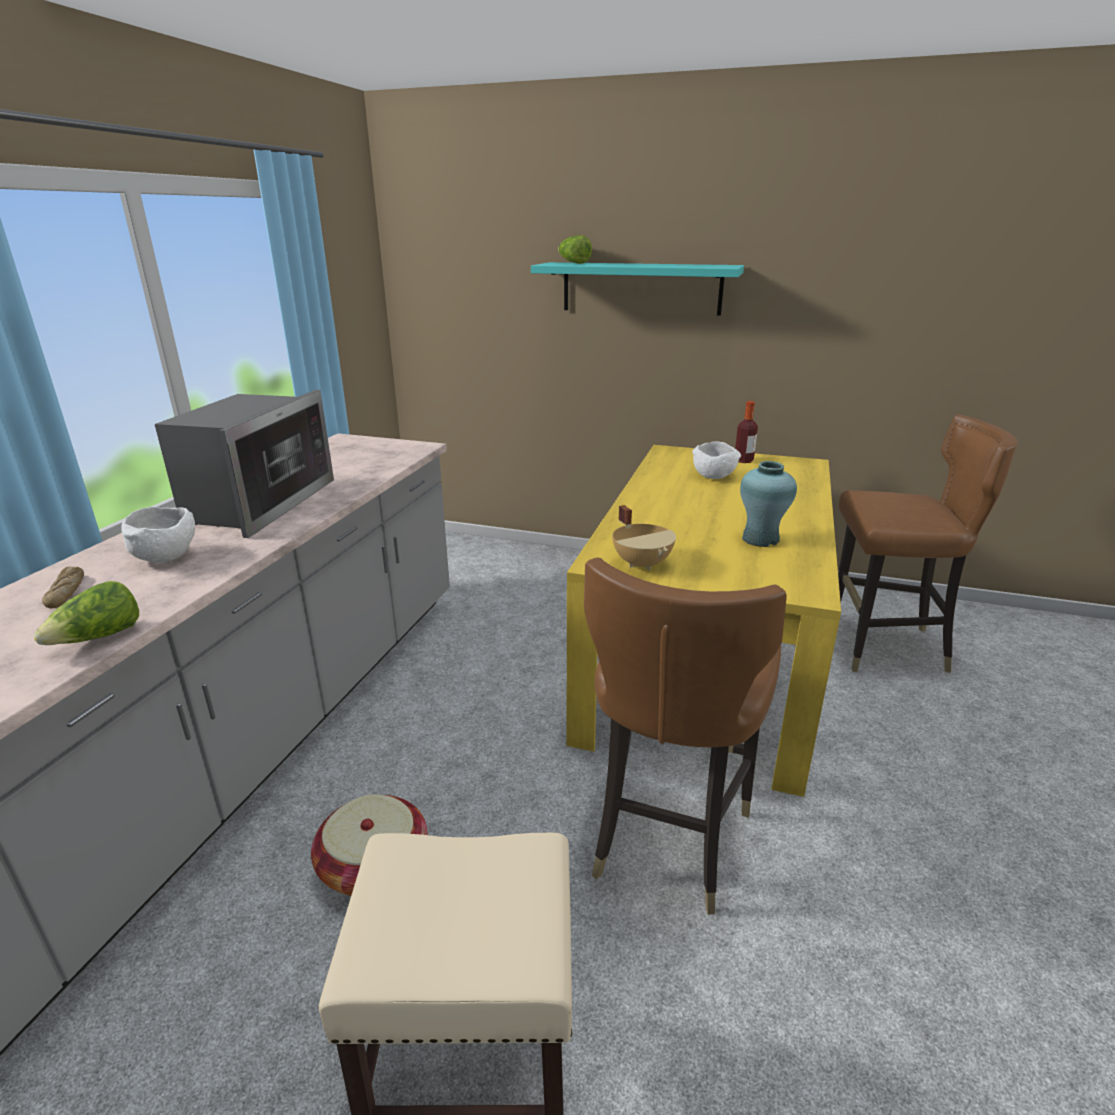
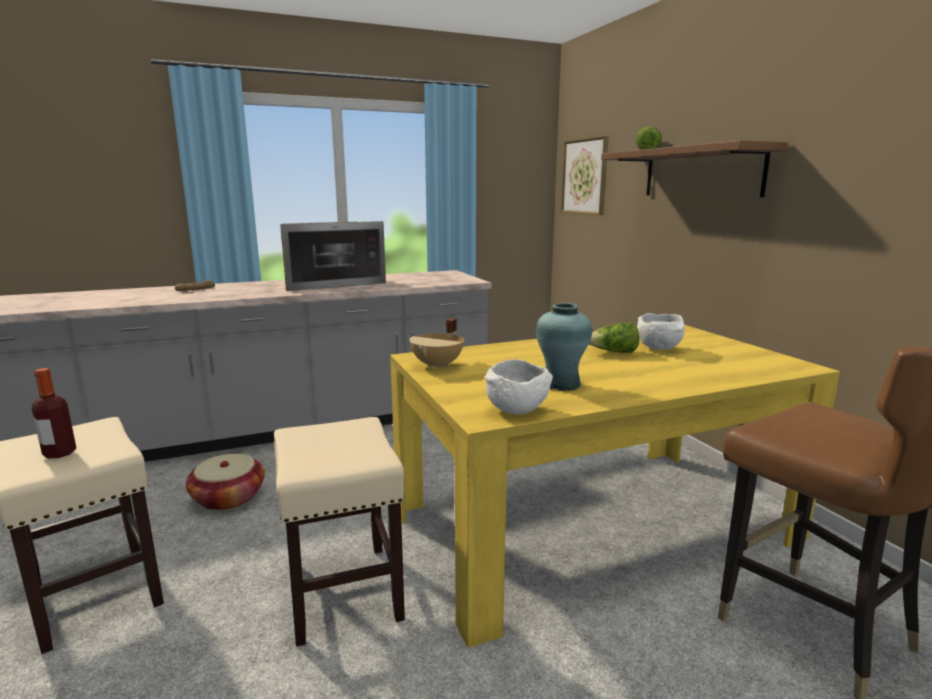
camera: 50 degrees right, 10 degrees down
lettuce [33,581,139,645] -> lettuce moved to [589,323,640,353]
white bowl [121,507,195,562] -> white bowl moved to [485,359,553,415]
turquoise shelf [531,262,744,316] -> brown shelf [601,140,789,197]
brown chair [584,557,787,915] -> beige stool [274,417,405,646]
bottle [735,401,758,463] -> bottle moved to [32,368,76,459]
none -> picture [561,136,608,215]

